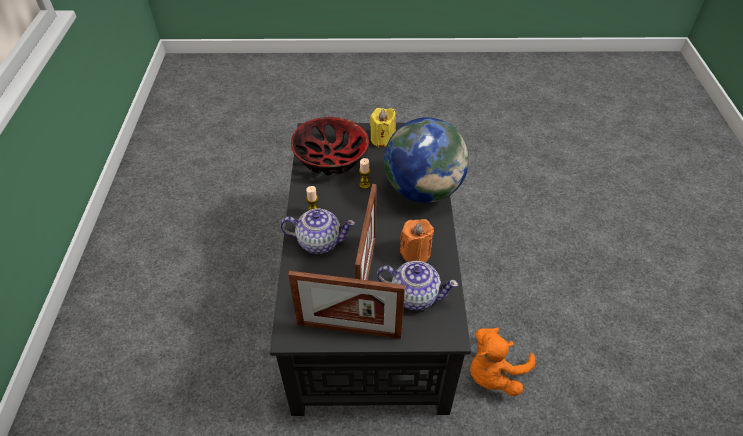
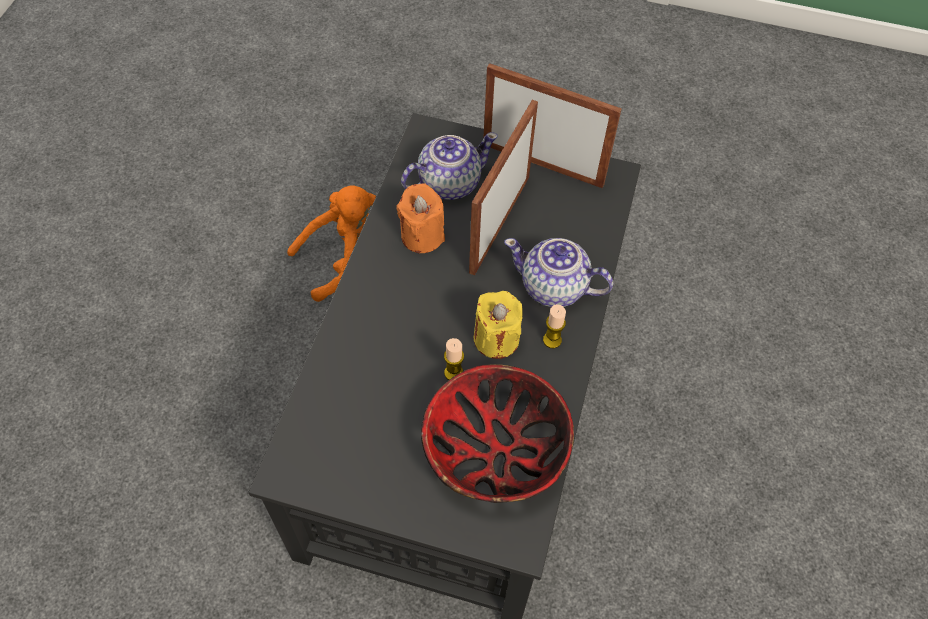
camera: 165 degrees left, 10 degrees up
yellow candle [369,108,396,147] -> yellow candle moved to [474,291,523,359]
teapot [377,261,458,311] -> teapot turned 120 degrees clockwise [401,132,498,200]
globe [384,117,469,203] -> none

